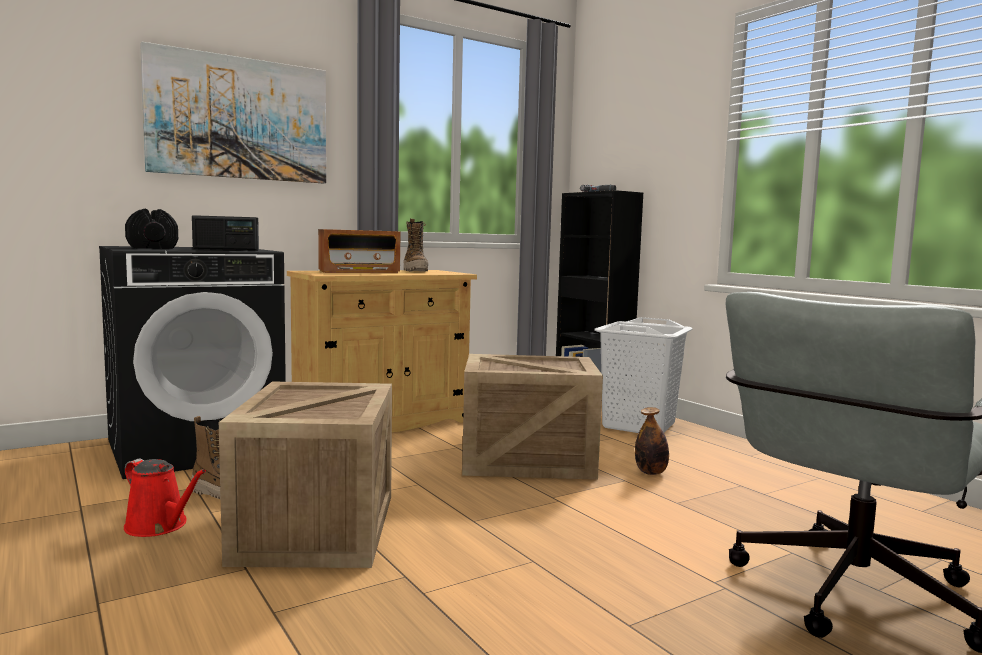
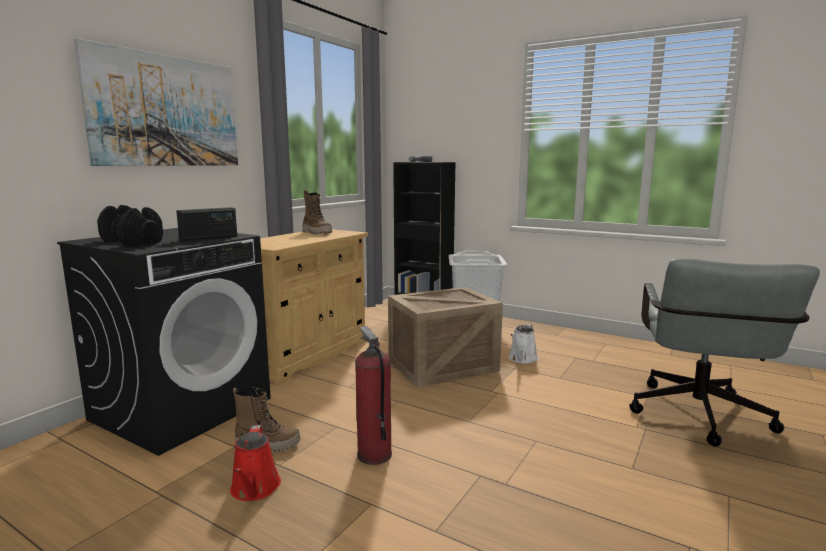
camera: 25 degrees left, 5 degrees up
red watering can [124,459,206,537] -> red watering can turned 75 degrees clockwise [230,425,281,501]
crate [219,381,392,568] -> fire extinguisher [355,326,392,465]
radio [318,229,400,273] -> none
bottle [635,407,669,475] -> white watering can [508,324,539,364]

